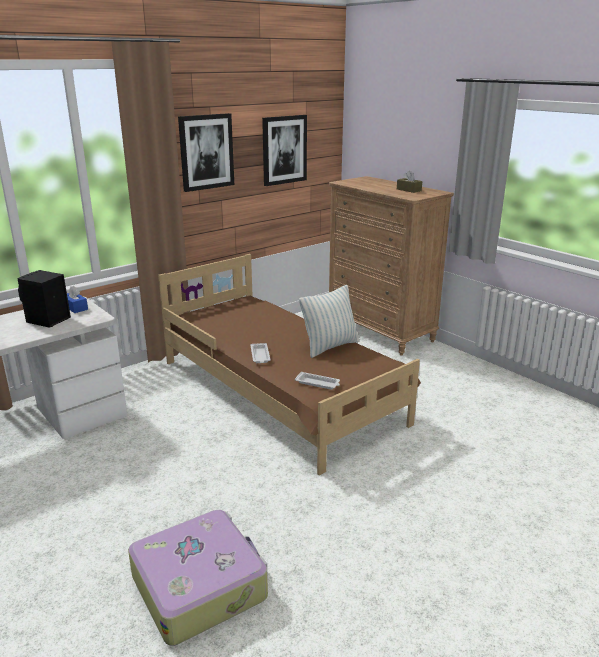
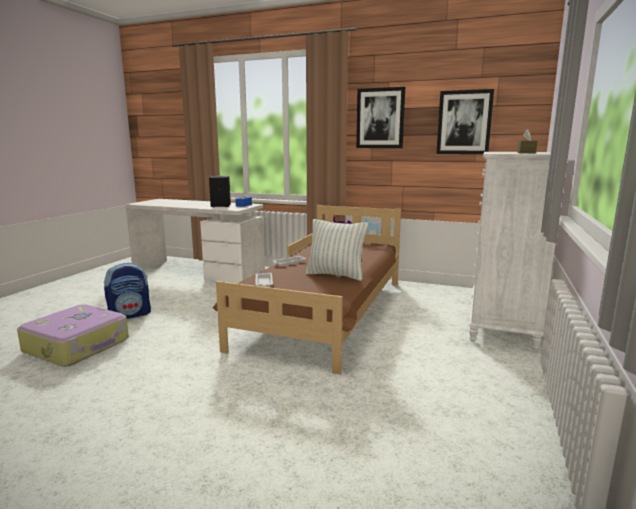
camera: 60 degrees right, 10 degrees down
brown dresser [329,176,454,356] -> white dresser [469,152,555,351]
none -> backpack [104,263,151,319]

